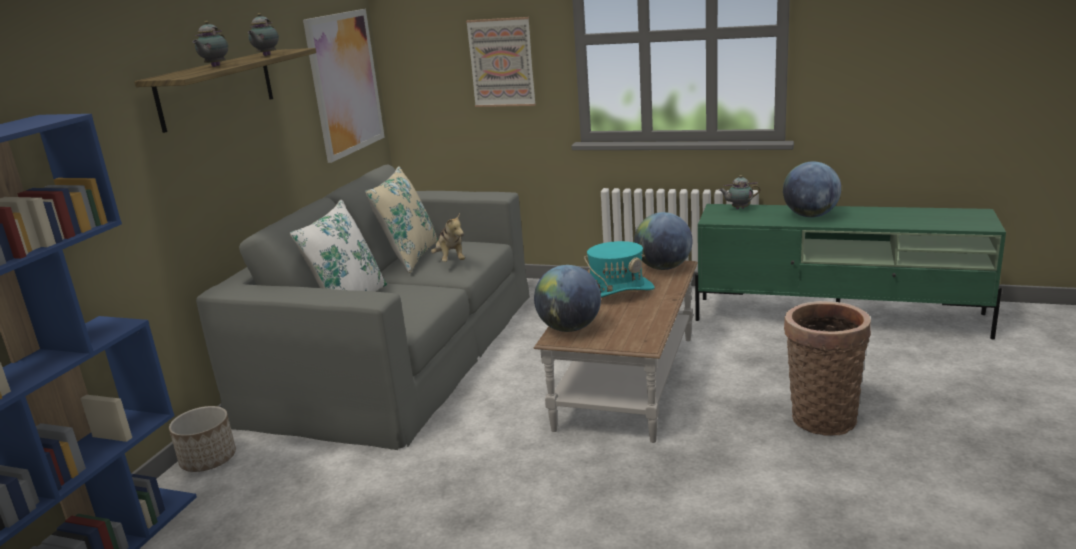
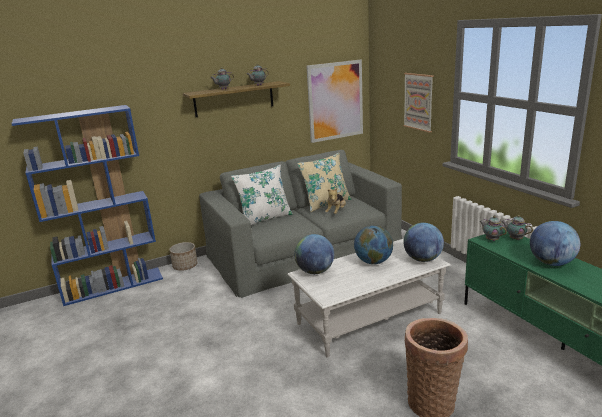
camera: 45 degrees right, 0 degrees up
brown coffee table [534,261,698,443] -> white coffee table [287,239,451,358]
turquoise hat [584,241,655,298] -> globe [354,225,393,264]
none -> teapot [480,216,507,241]

